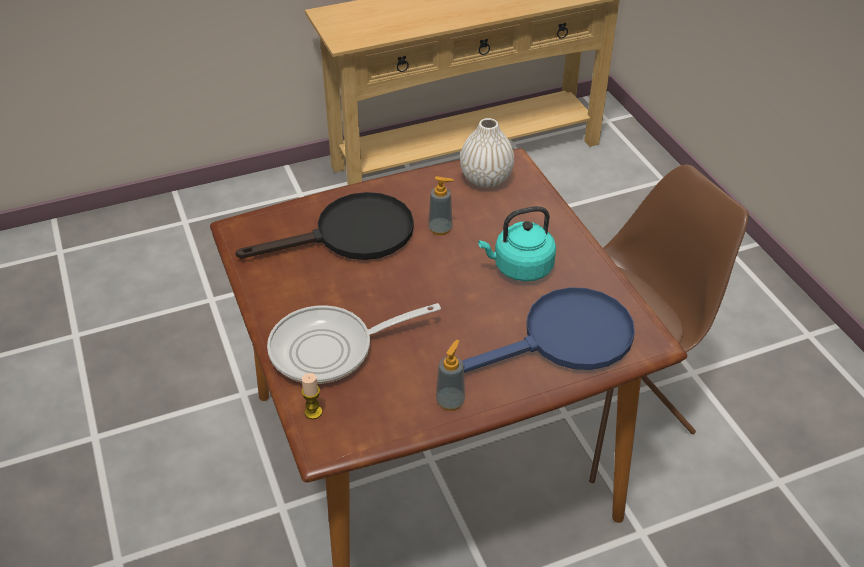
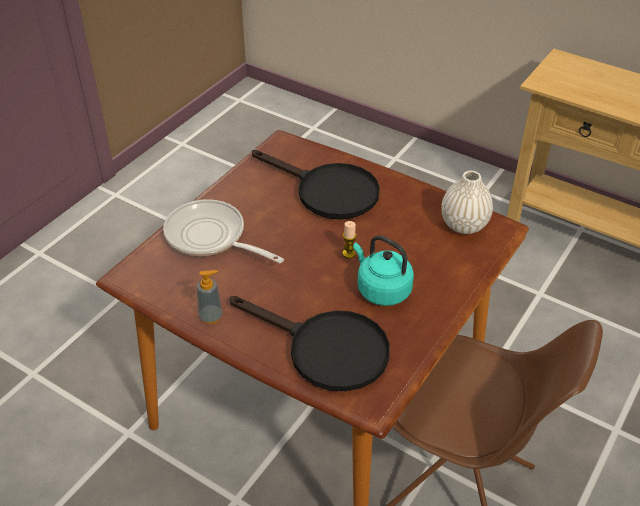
camera: 55 degrees right, 0 degrees up
candle [301,373,322,419] -> candle moved to [342,221,357,258]
soap dispenser [428,176,454,235] -> none
blue frying pan [462,287,635,373] -> black frying pan [230,296,390,391]

